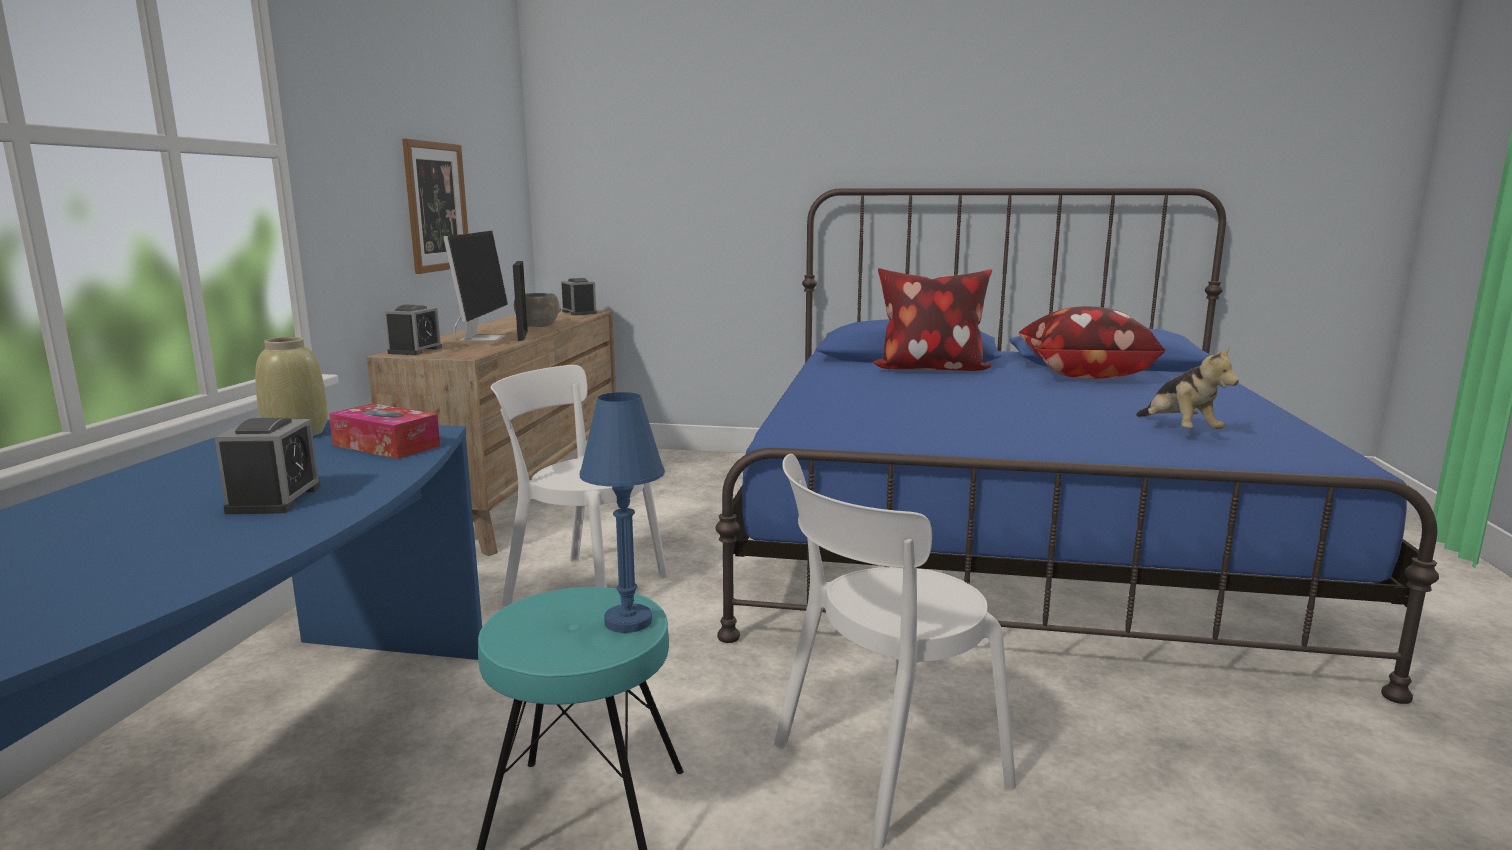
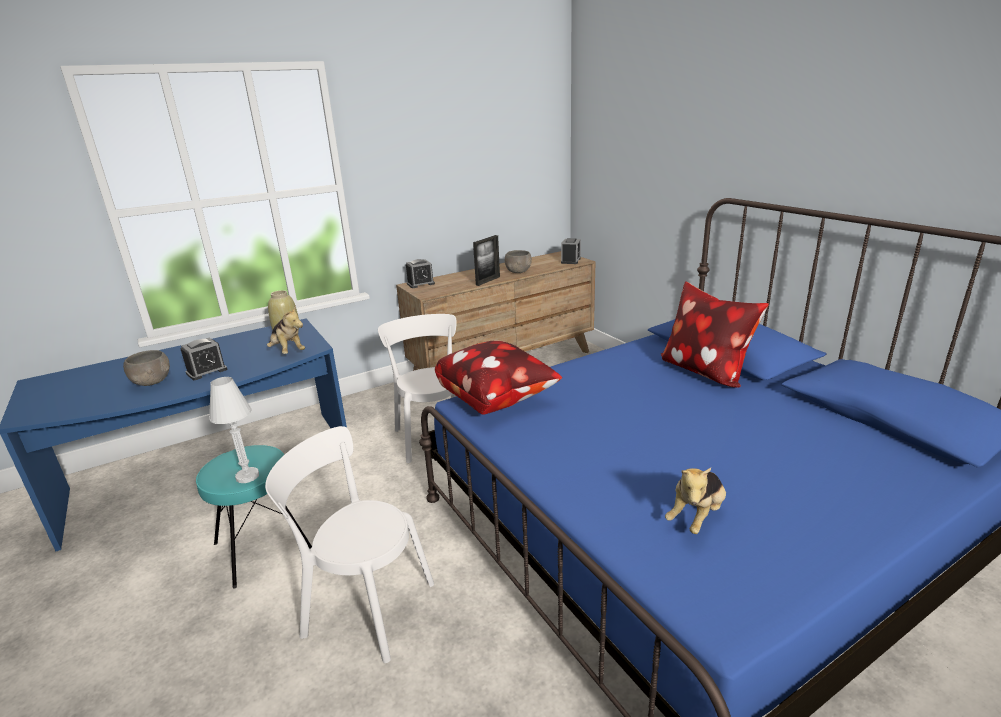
camera: 50 degrees right, 10 degrees up
tissue box [329,403,440,459] -> plush toy [267,305,305,354]
picture [402,139,468,274] -> none
monitor [443,231,508,341] -> none
blue table lamp [580,392,665,633] -> white table lamp [209,377,259,483]
pillow [1019,306,1166,379] -> pillow moved to [435,340,562,415]
none -> grey bowl [123,350,170,386]

